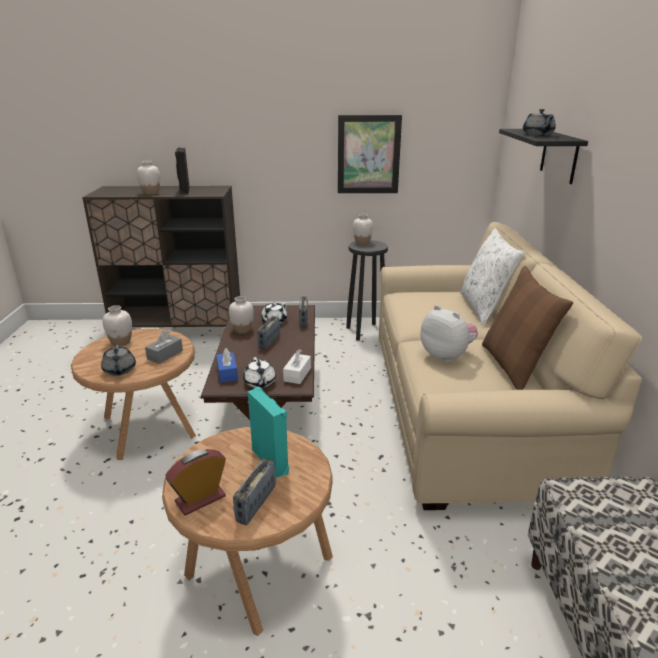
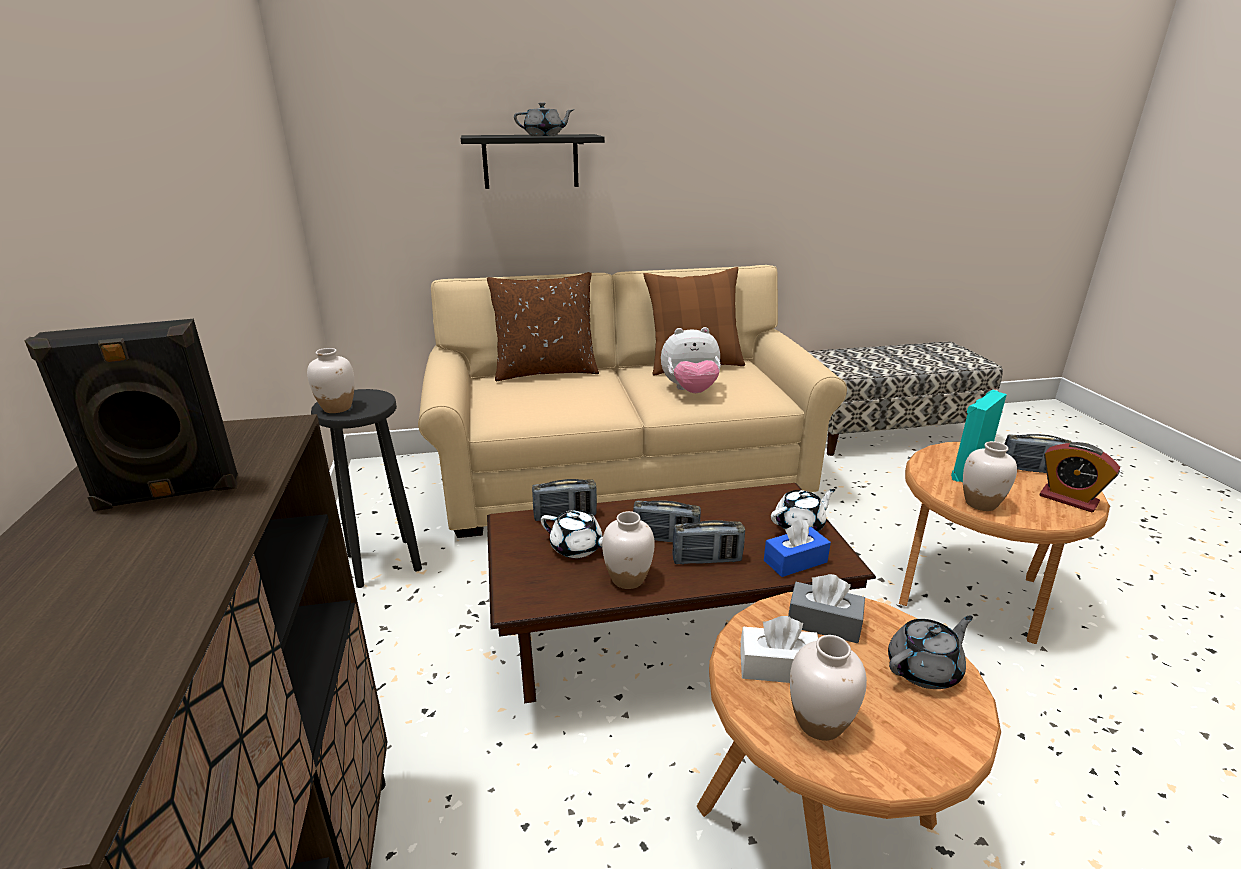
camera: 100 degrees left, 0 degrees up
white vase [137,161,160,195] -> white vase moved to [963,441,1017,511]
white tissue box [283,349,311,384] -> white tissue box moved to [740,616,818,683]
picture [338,115,402,193] -> none
plush toy [420,305,478,363] -> plush toy turned 135 degrees counterclockwise [661,327,721,393]
white pillow [460,229,525,325] -> brown pillow [487,272,599,381]
none -> radio [673,520,745,565]

